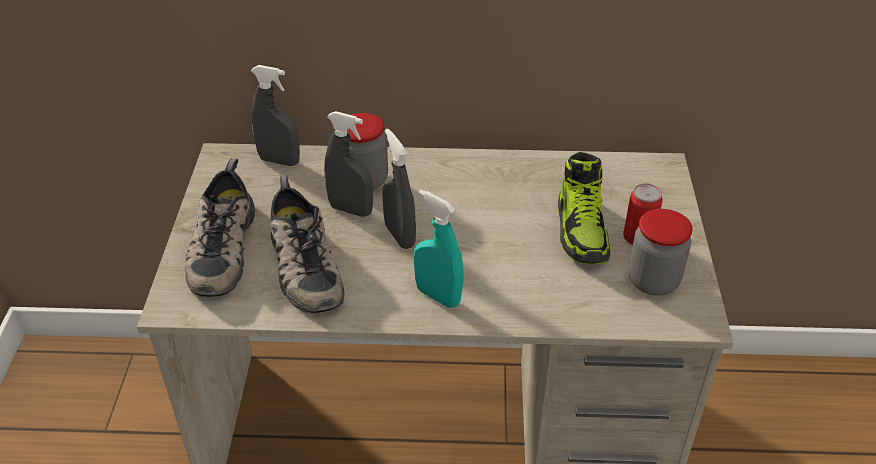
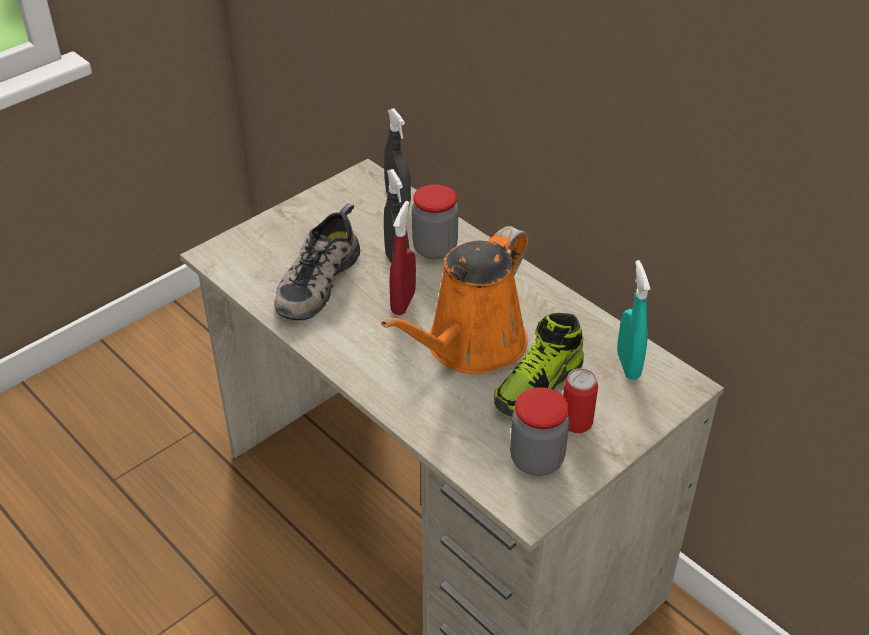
camera: 45 degrees right, 0 degrees up
shoe [185,158,255,299] -> none
grey spray bottle [382,129,416,249] -> red spray bottle [389,201,416,315]
turquoise spray bottle [414,189,464,308] -> turquoise spray bottle moved to [617,260,651,380]
none -> orange watering can [381,226,529,375]

